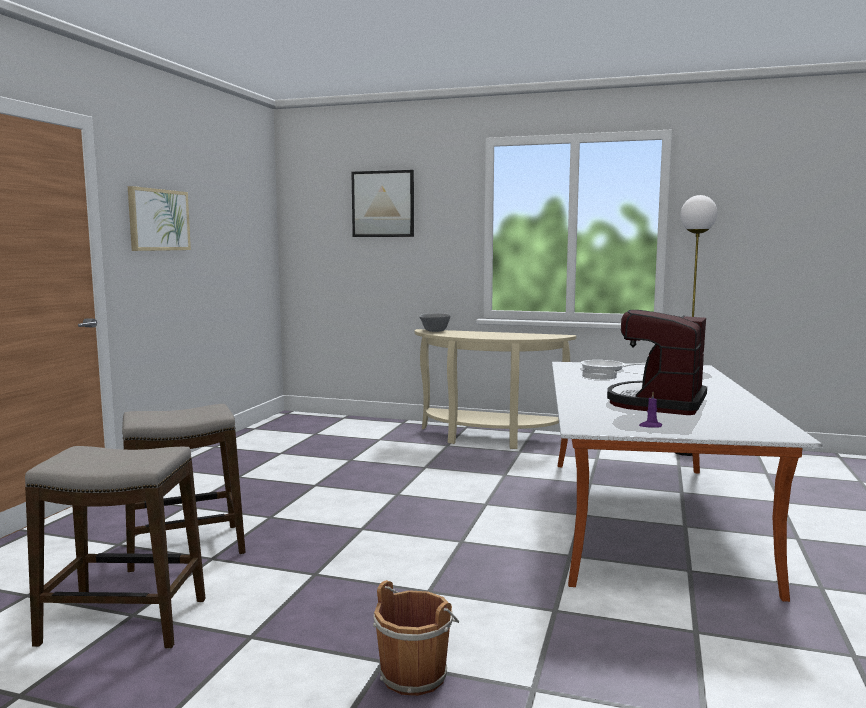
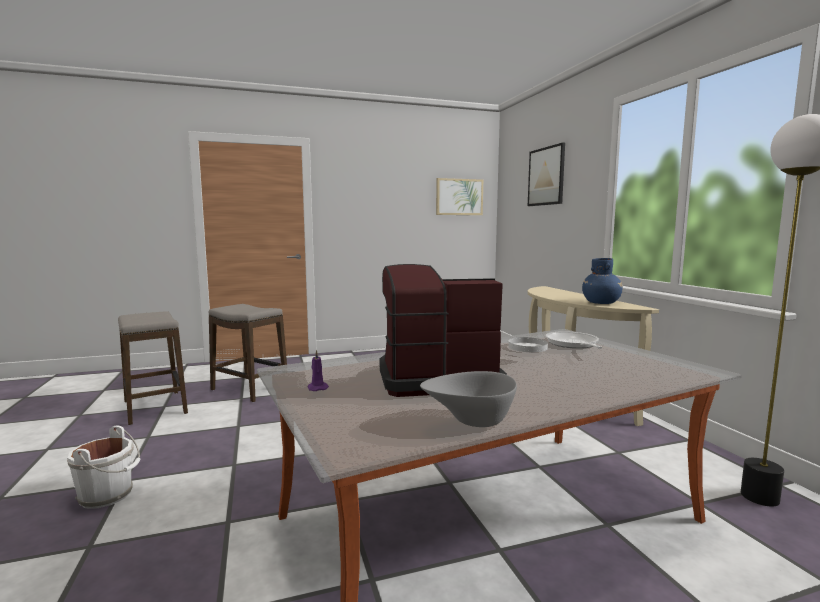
camera: 55 degrees right, 0 degrees up
picture [128,186,191,251] -> picture moved to [436,178,483,215]
brown bucket [373,580,459,696] -> white bucket [67,426,140,509]
grey bowl [419,313,450,332] -> grey bowl moved to [420,371,517,427]
none -> blue vase [582,258,623,304]

